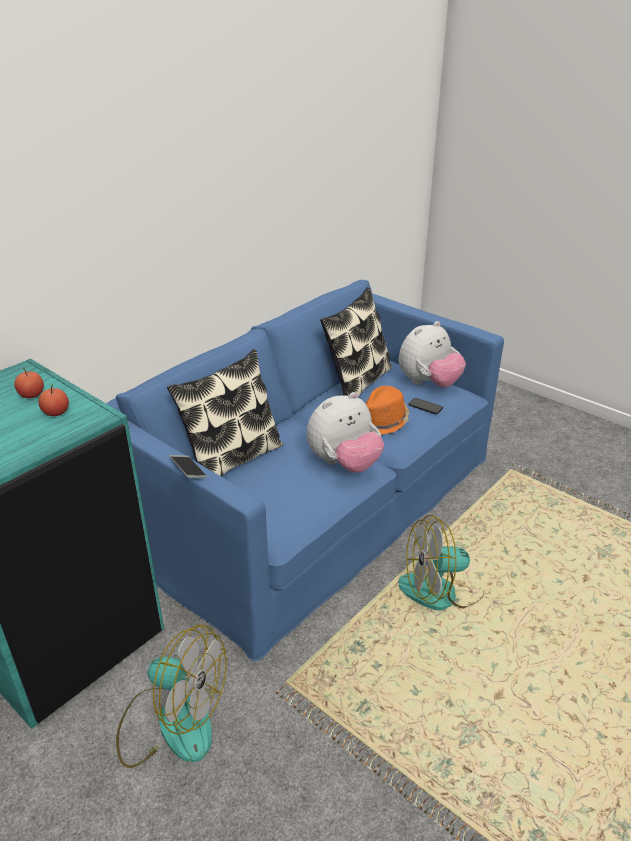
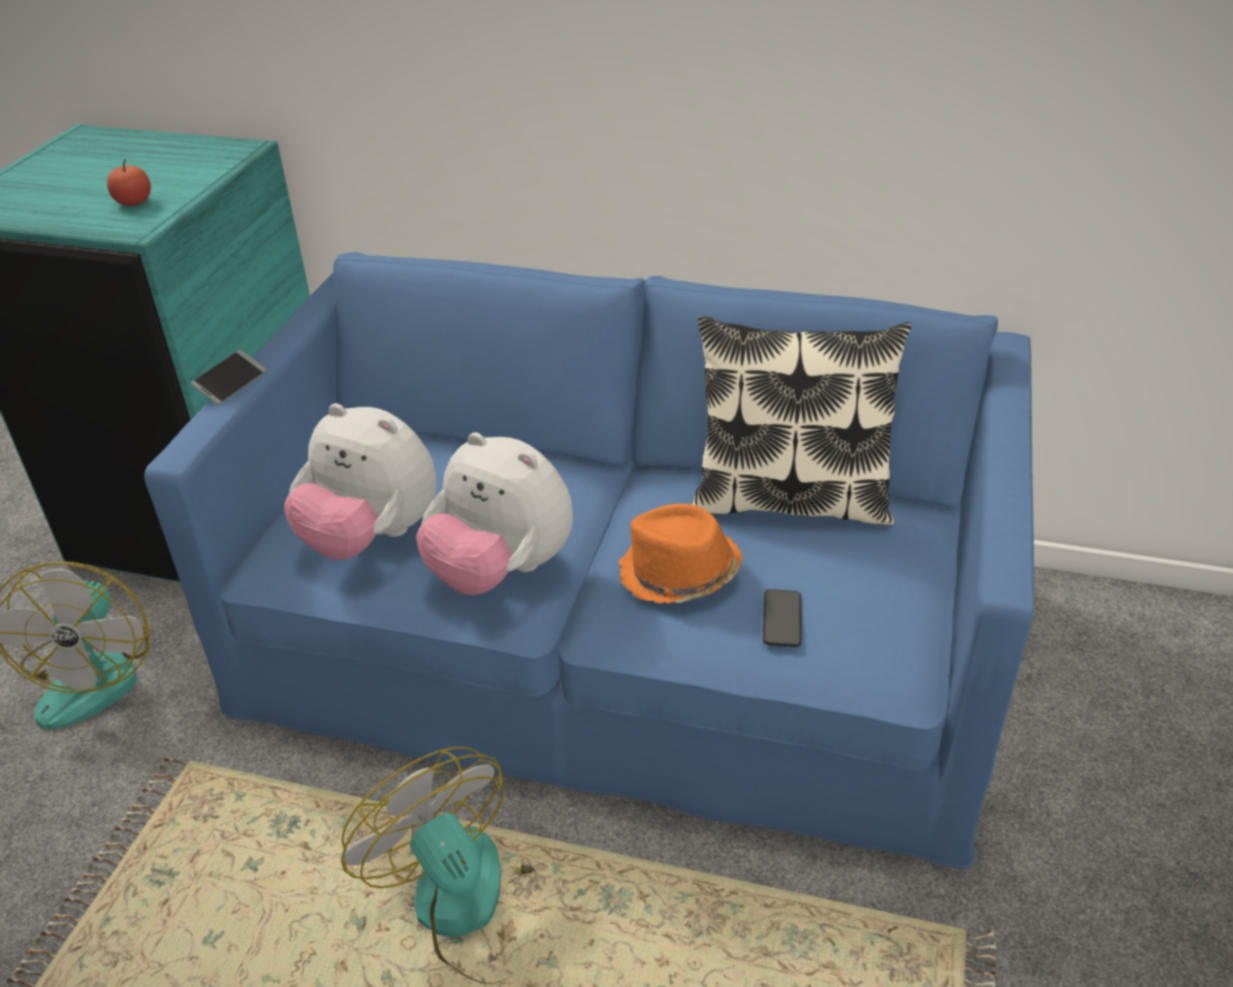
camera: 65 degrees right, 5 degrees up
apple [14,368,44,398] -> none
pillow [167,349,283,476] -> none
plush toy [399,321,466,388] -> plush toy moved to [284,403,437,560]

